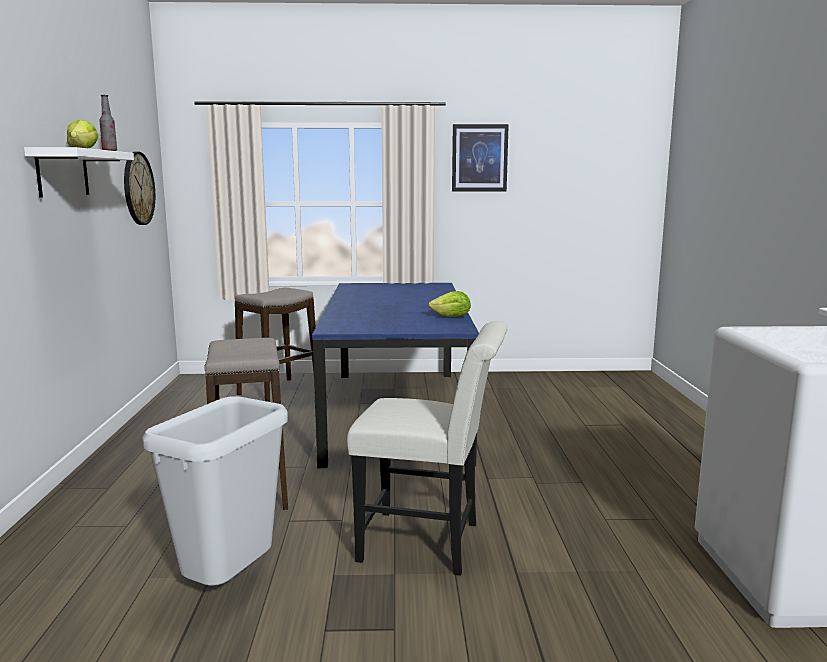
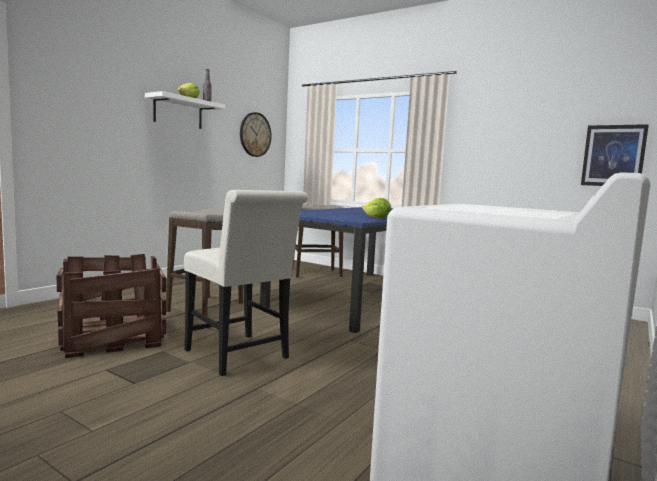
camera: 35 degrees right, 5 degrees down
grey trash can [142,396,288,586] -> crate [57,254,166,358]
picture [452,124,509,191] -> picture moved to [581,124,649,186]

